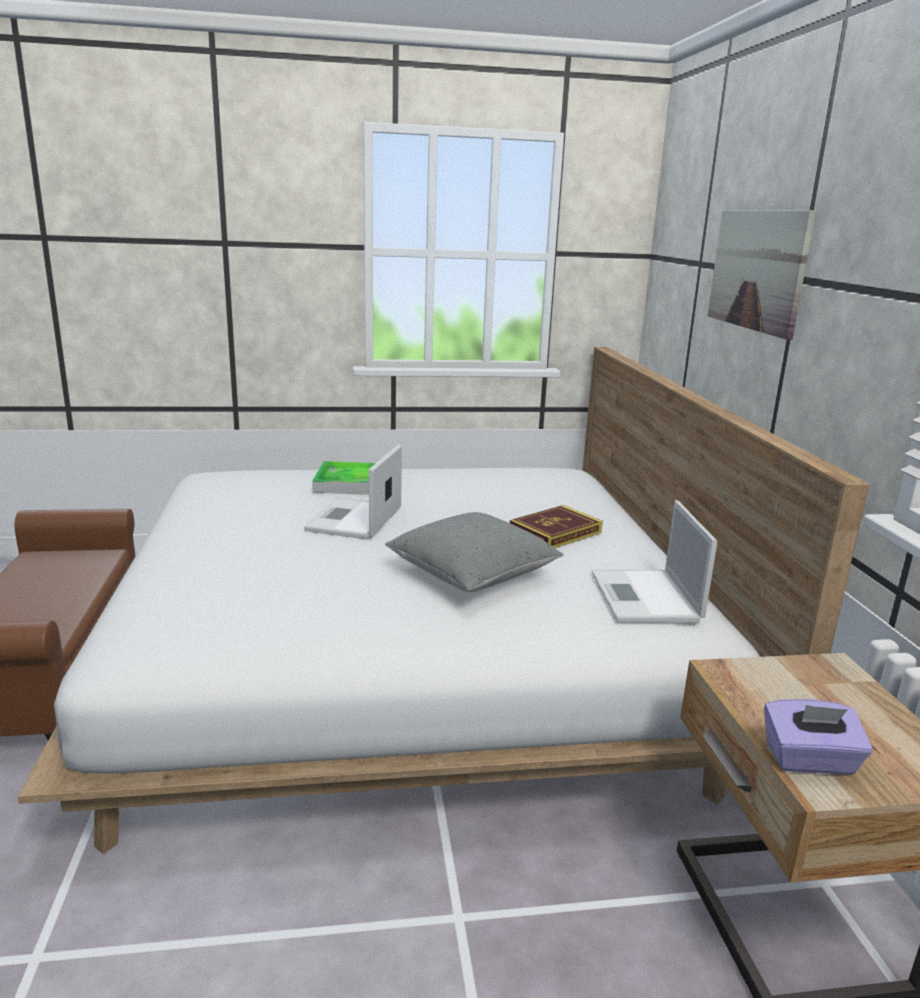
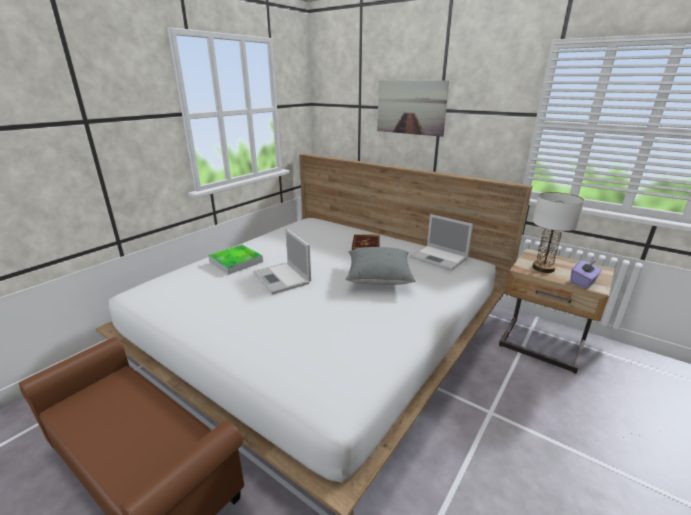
camera: 45 degrees left, 5 degrees up
none -> table lamp [533,192,585,273]

